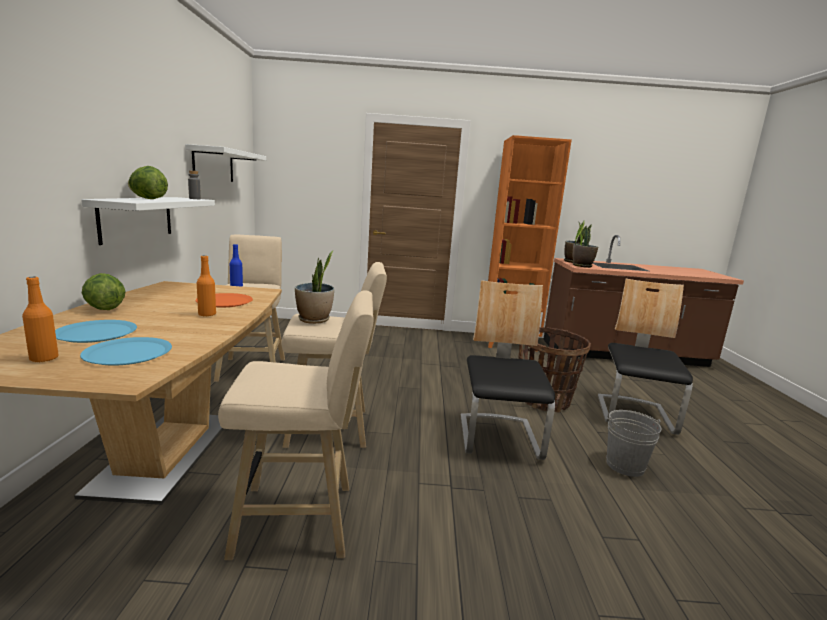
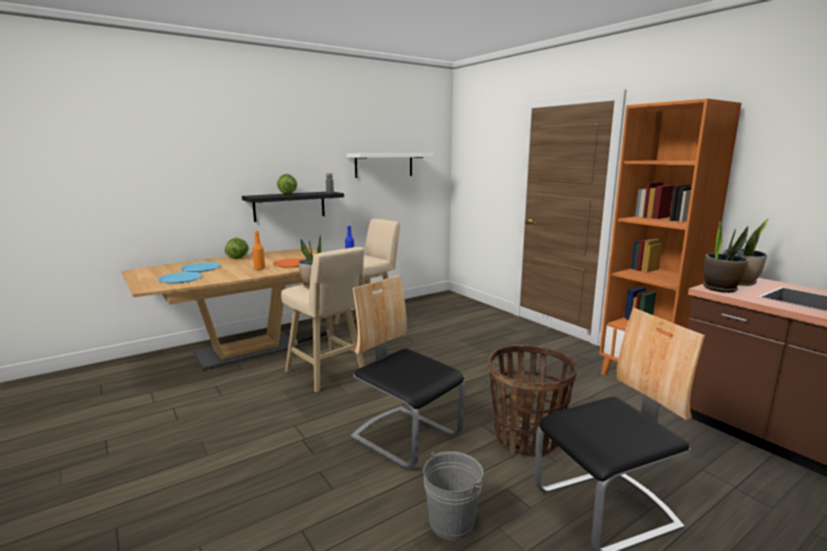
camera: 55 degrees right, 0 degrees up
orange bottle [22,277,59,363] -> none
white shelf [81,197,215,245] -> black shelf [242,192,344,222]
beige stool [218,290,373,560] -> none
chair [461,280,555,460] -> chair turned 105 degrees counterclockwise [350,275,465,470]

